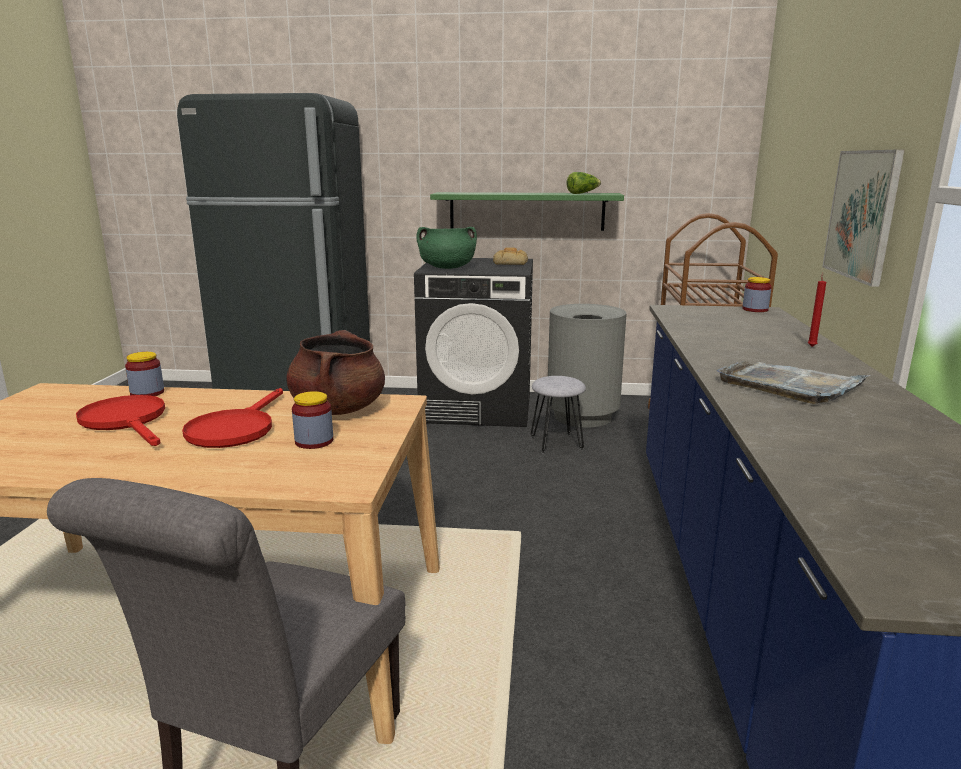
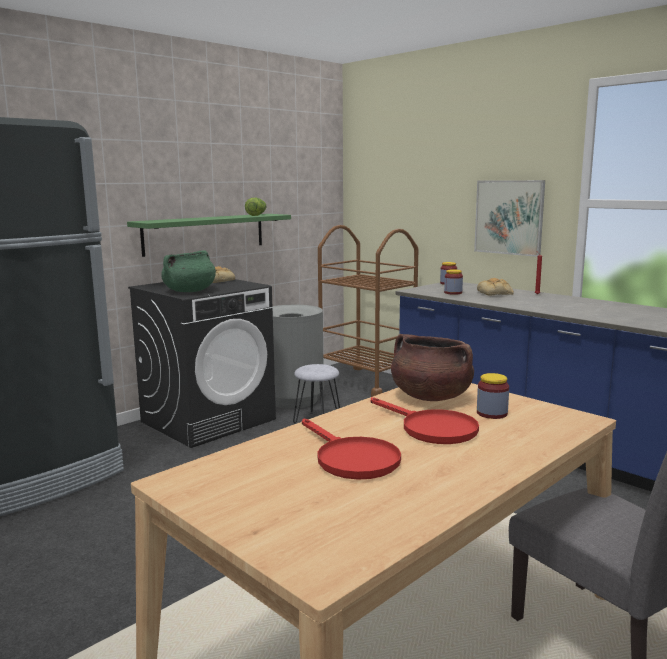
camera: 50 degrees left, 5 degrees down
red frying pan [76,395,165,446] -> red frying pan turned 120 degrees counterclockwise [302,419,401,480]
jar [125,352,164,396] -> jar moved to [444,270,463,295]
grey tray [716,361,871,404] -> none
none -> bread [477,278,514,296]

